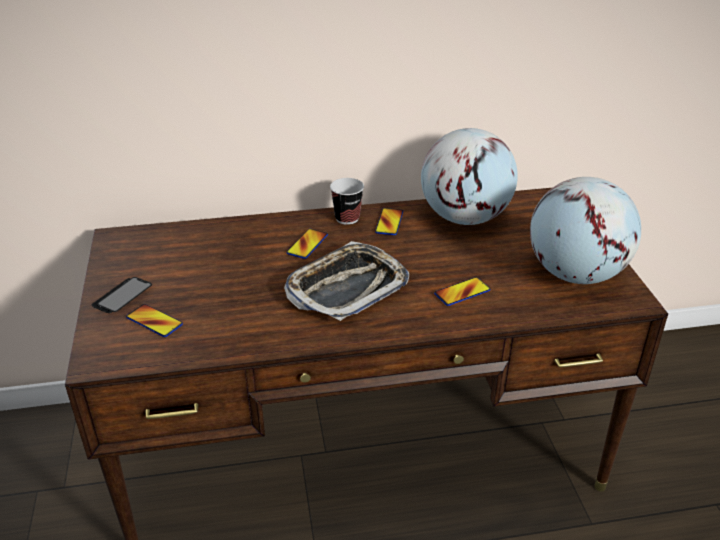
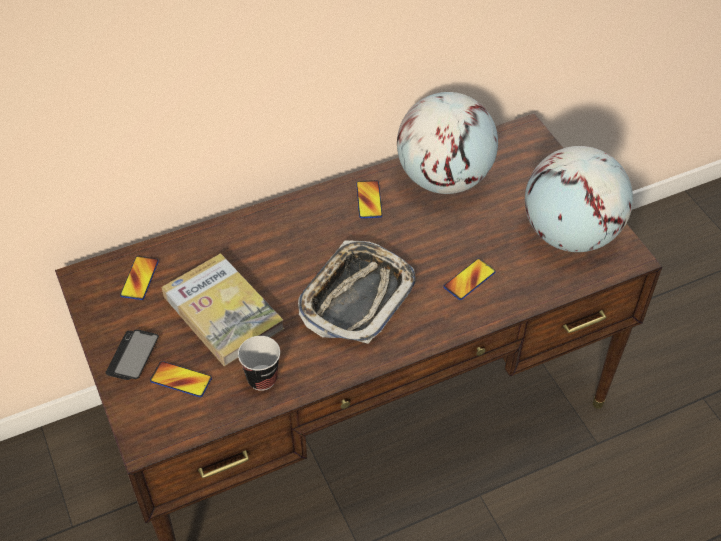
camera: 15 degrees left, 15 degrees up
phone [286,229,328,259] -> phone moved to [120,256,159,300]
cup [330,178,364,225] -> cup moved to [238,336,280,391]
none -> book [162,253,284,366]

